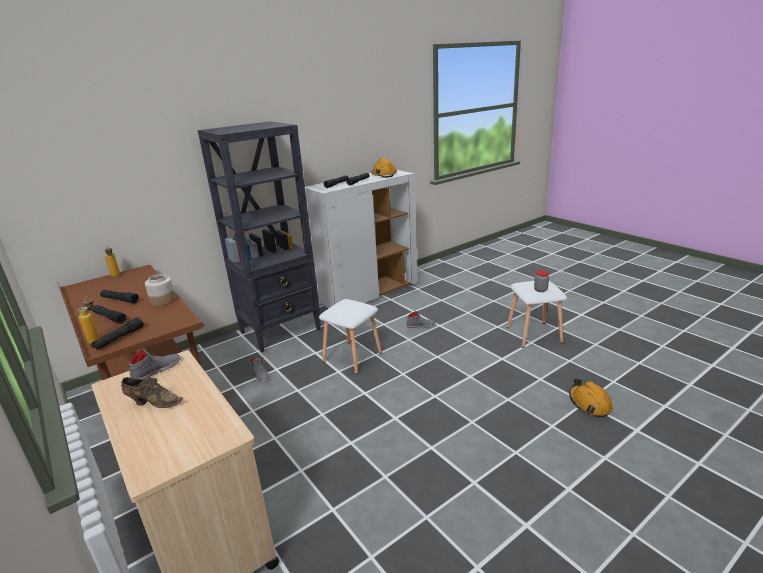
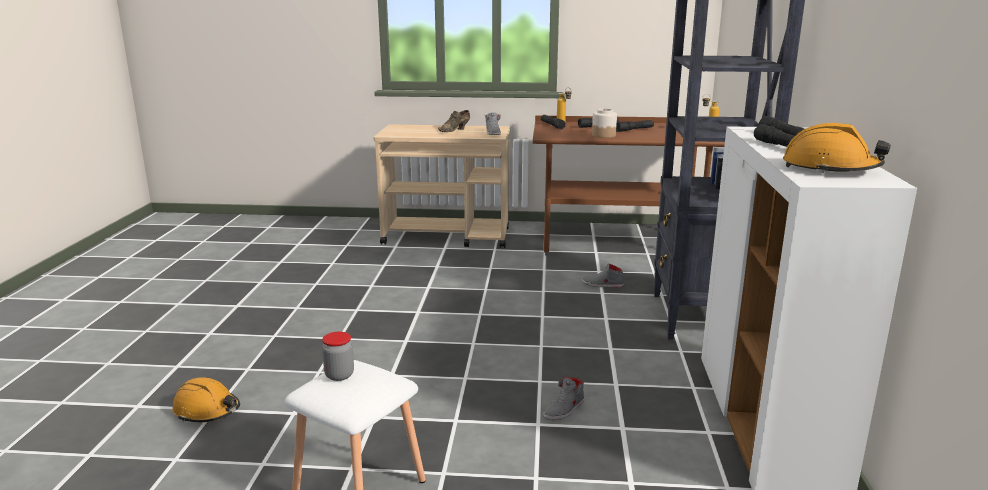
camera: 130 degrees right, 5 degrees down
white stool [319,299,382,374] -> none

